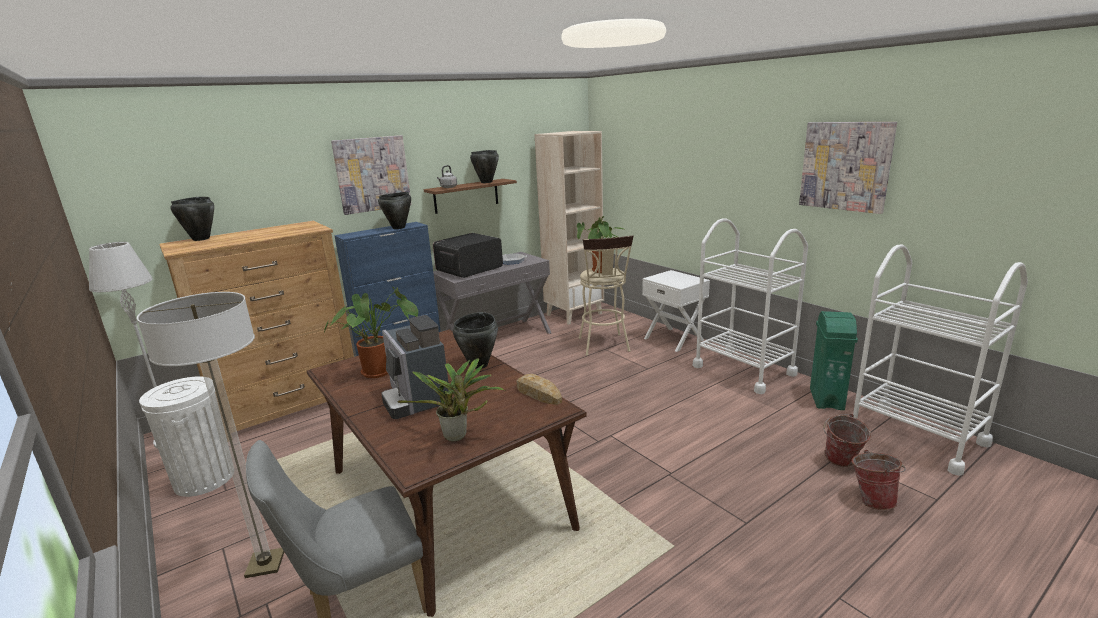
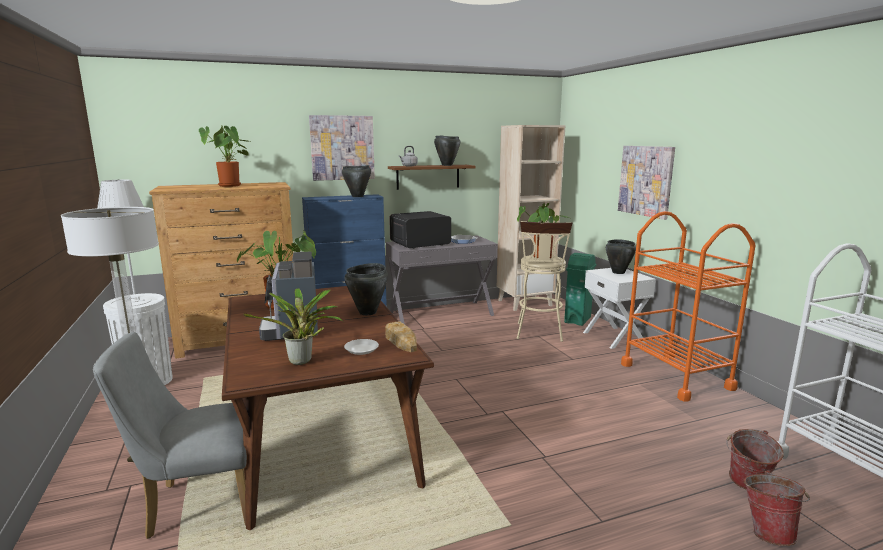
camera: 15 degrees right, 5 degrees down
black cooking pot [170,197,214,241] -> black cooking pot moved to [606,239,636,274]
white cart [693,218,808,394] -> orange cart [621,211,756,402]
picture [799,122,897,214] -> picture moved to [618,146,675,220]
green trash can [810,311,858,410] -> green trash can moved to [564,253,596,326]
none -> potted plant [199,126,250,187]
none -> white plate [344,339,379,355]

